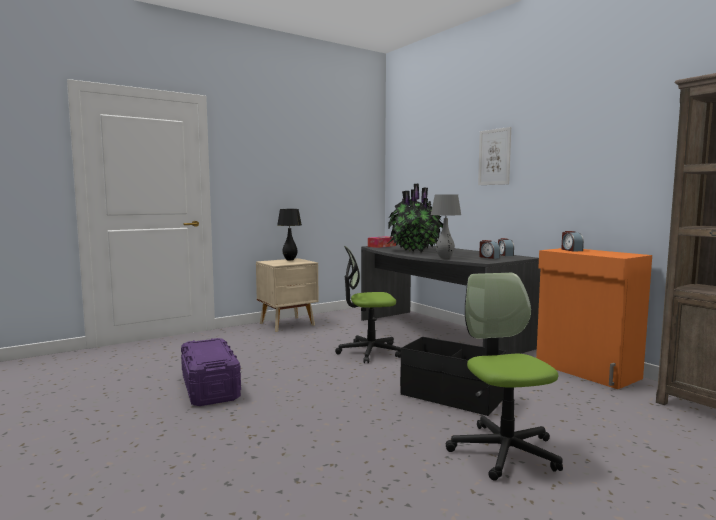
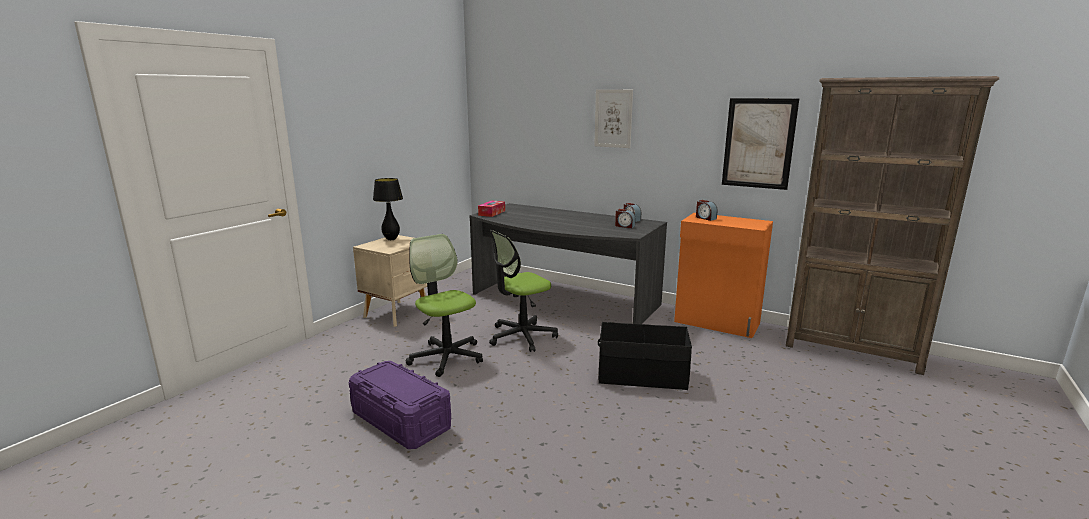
camera: 25 degrees left, 10 degrees up
potted plant [388,184,443,253] -> none
grey table lamp [431,194,461,259] -> none
office chair [446,273,563,481] -> office chair moved to [406,234,483,377]
none -> picture [722,98,799,190]

